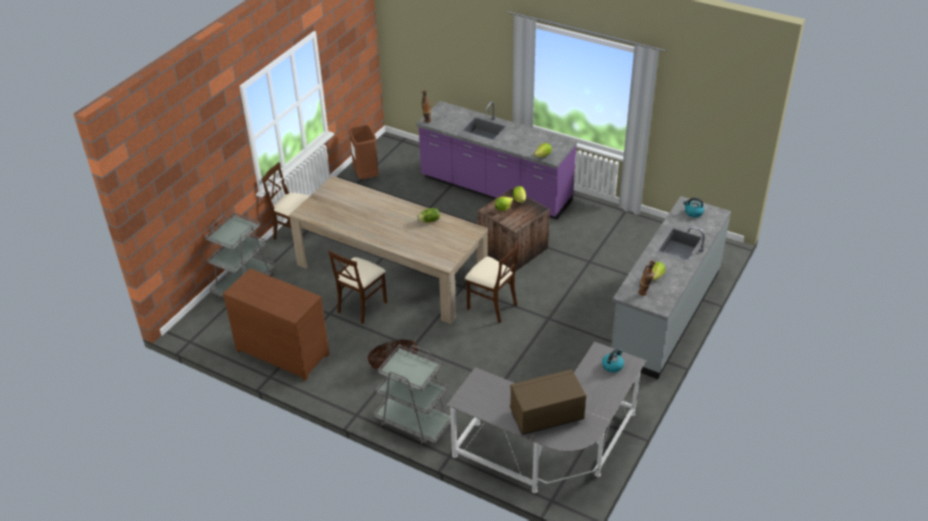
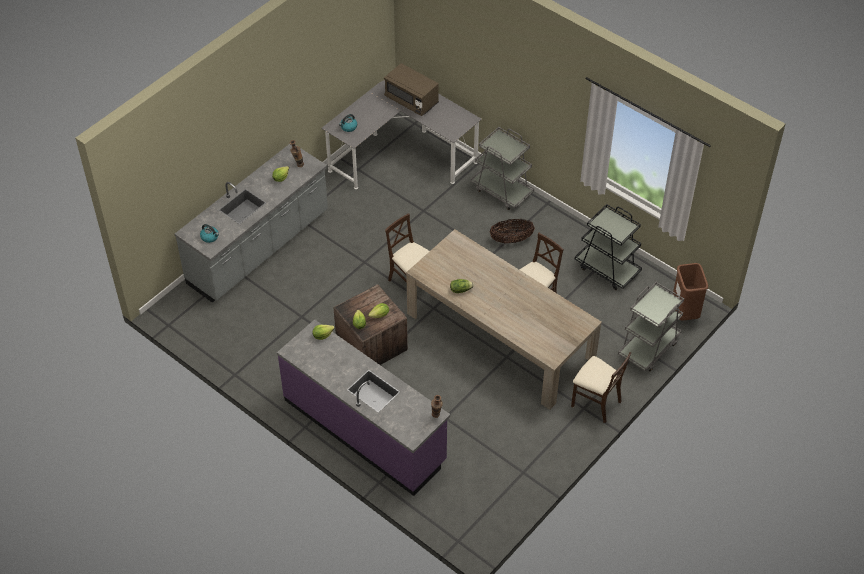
camera: 170 degrees left, 10 degrees up
brown dresser [223,268,329,381] -> black cart [575,204,642,290]
brown trash can [348,125,379,179] -> brown trash can moved to [673,263,708,321]
brown microwave [510,369,586,435] -> brown microwave turned 45 degrees clockwise [384,63,439,116]

